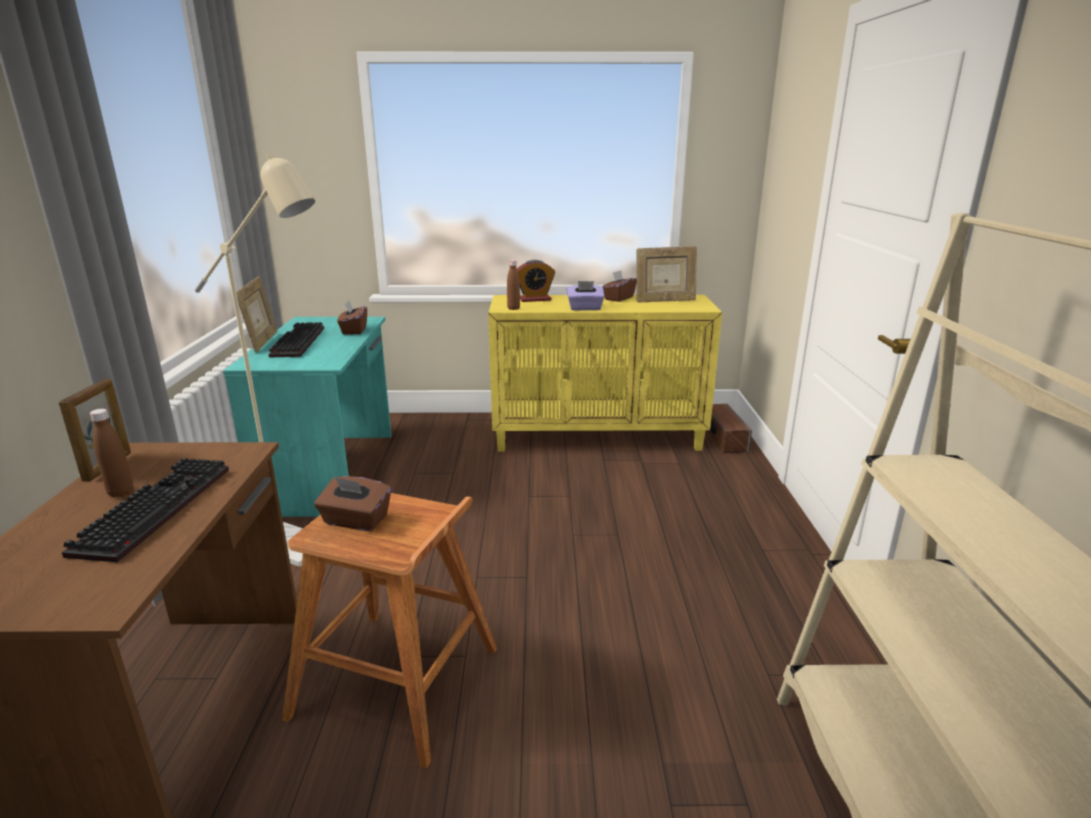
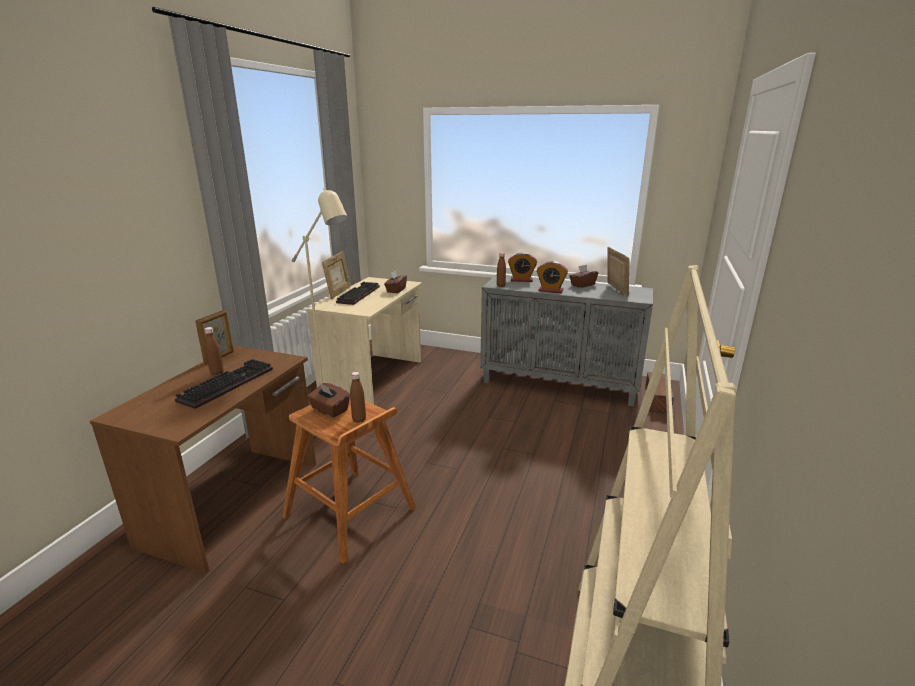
camera: 20 degrees right, 0 degrees up
turquoise desk [223,317,391,517] -> beige desk [307,277,422,404]
yellow cabinet [488,295,722,451] -> grey cabinet [480,274,653,407]
purple tissue box [566,281,605,311] -> alarm clock [537,261,568,293]
picture frame [636,246,697,302] -> picture frame turned 120 degrees counterclockwise [607,247,630,297]
none -> brown bottle [350,372,366,423]

